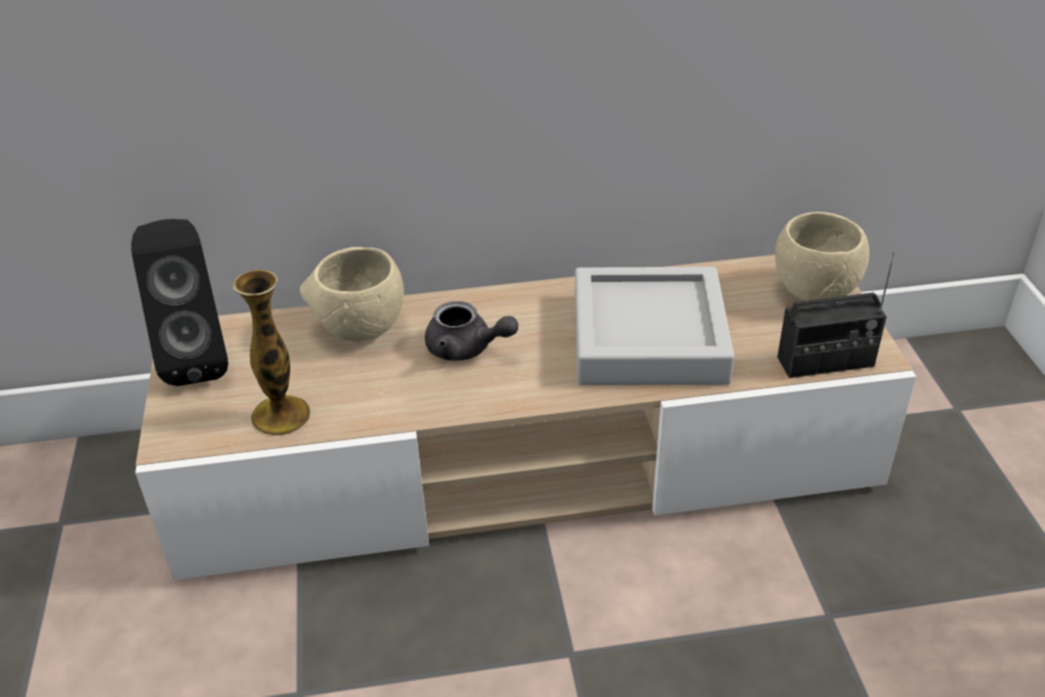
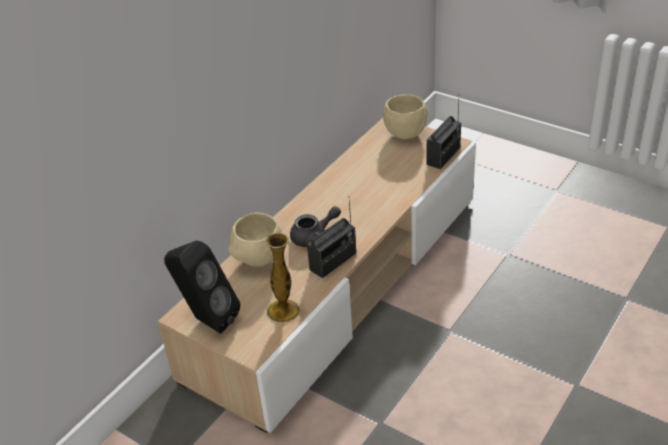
camera: 45 degrees left, 0 degrees up
grey tray [575,267,735,385] -> none
none -> radio [307,201,356,278]

